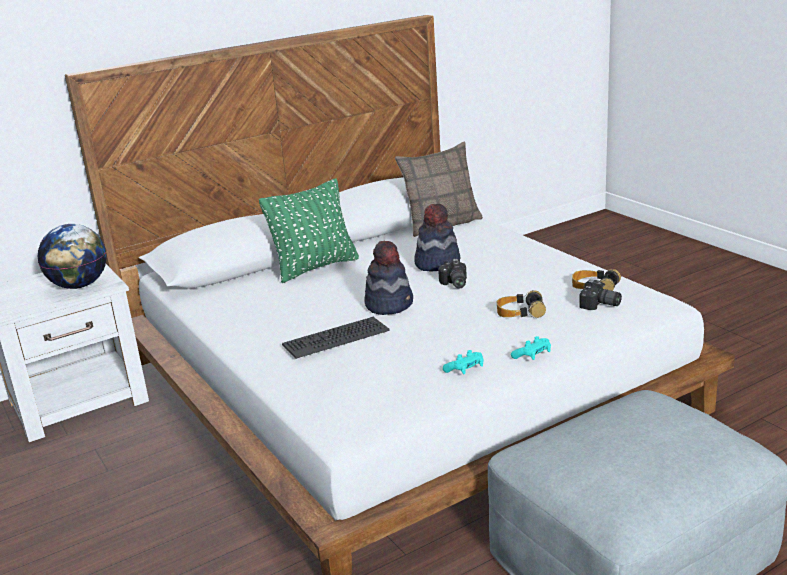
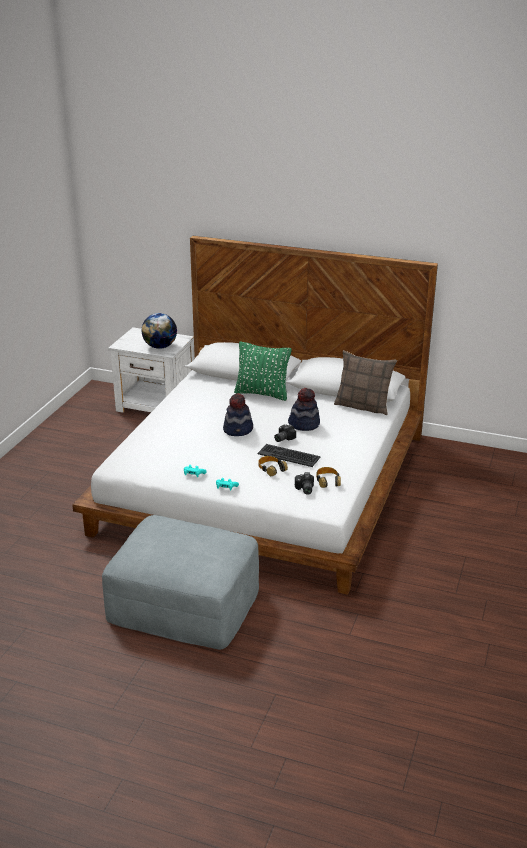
camera: 50 degrees right, 5 degrees up
keyboard [282,317,390,359] -> keyboard moved to [257,444,320,467]

